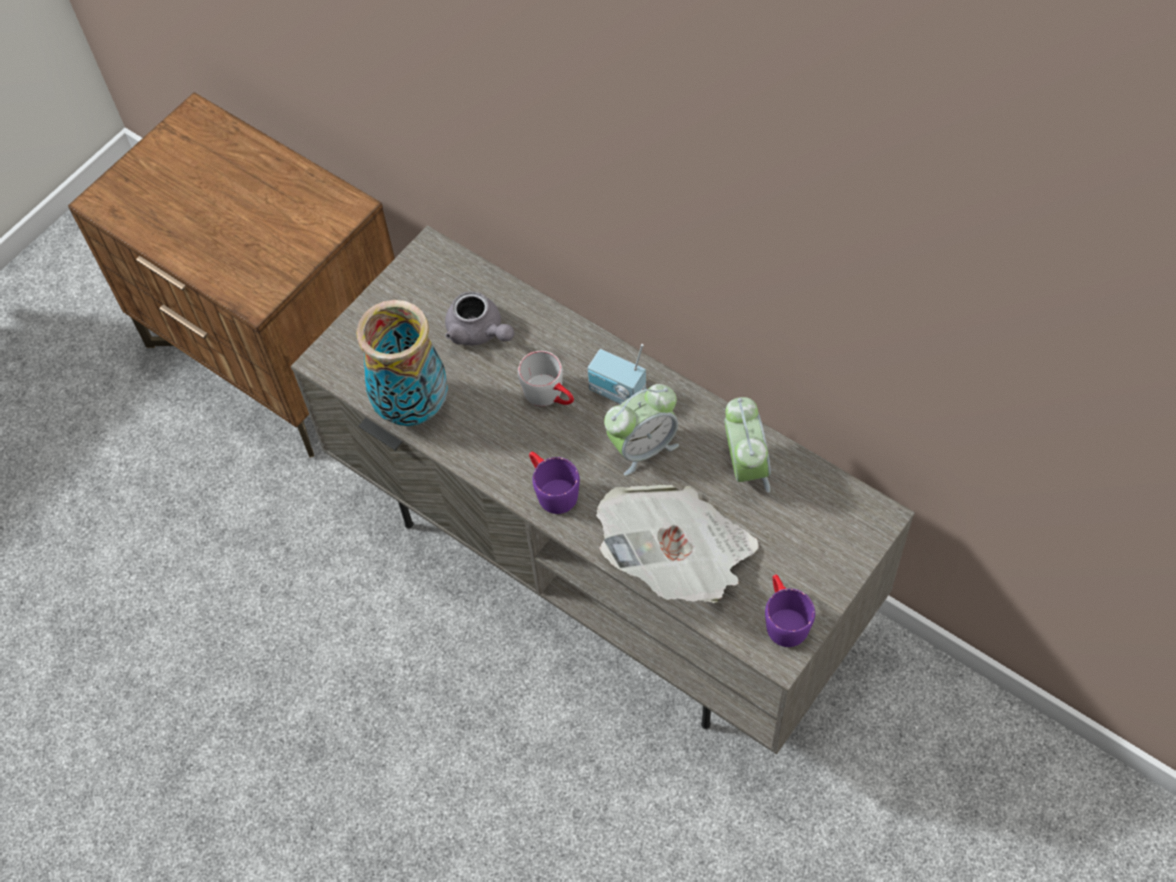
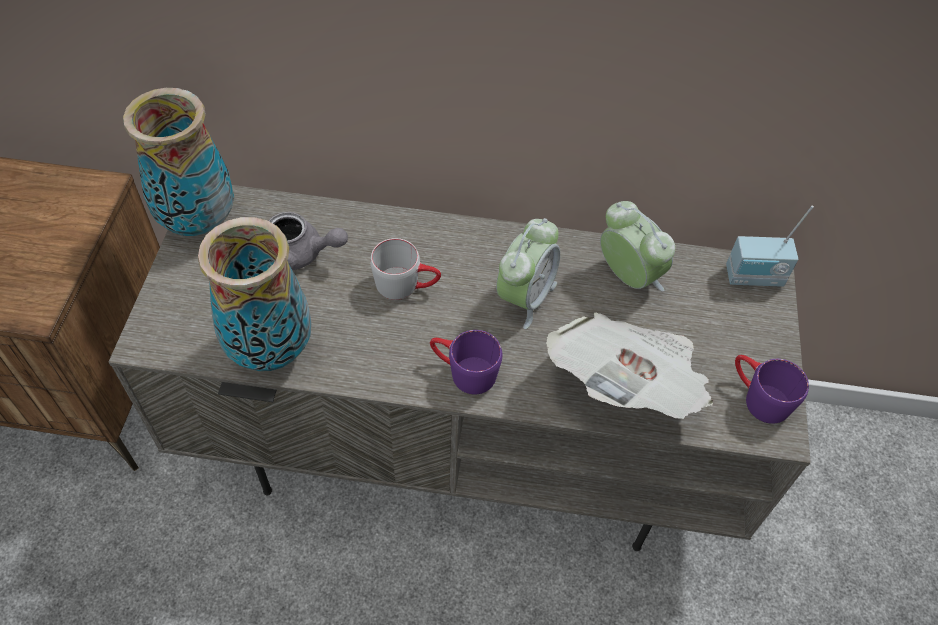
camera: 35 degrees left, 5 degrees down
radio [587,344,646,404] -> radio moved to [726,205,814,287]
none -> vase [123,88,234,236]

